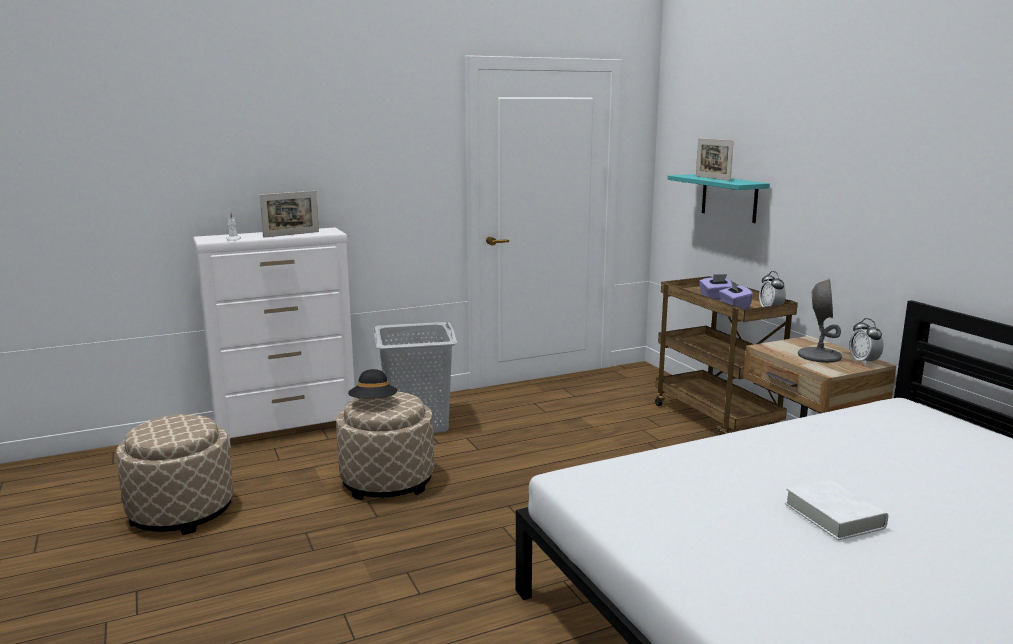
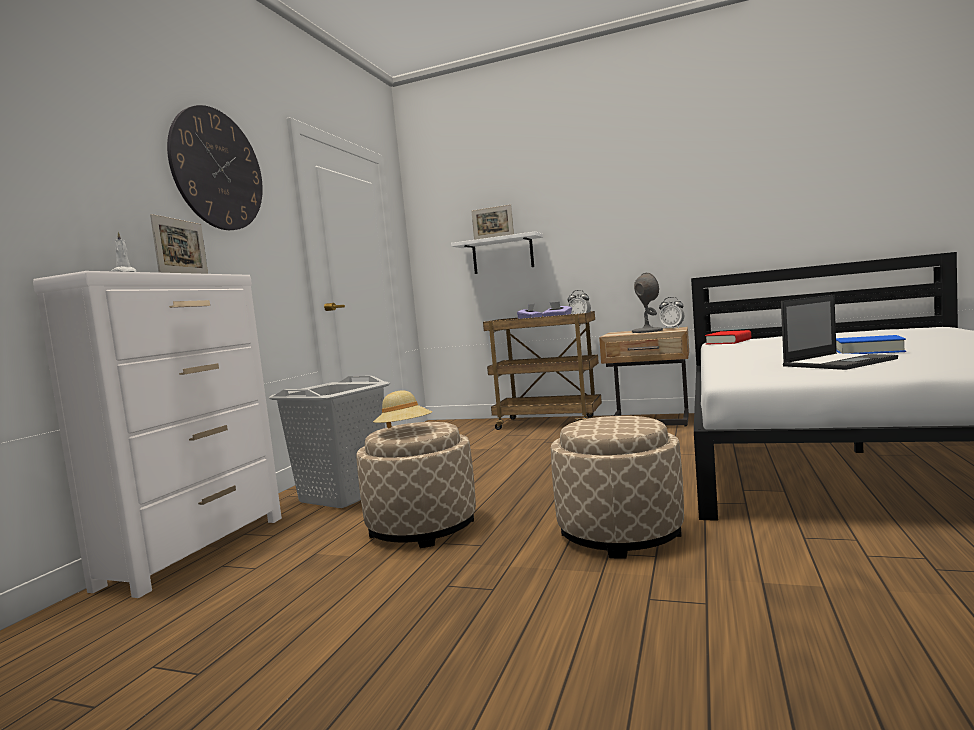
camera: 45 degrees left, 10 degrees down
beige ottoman [116,414,233,535] -> beige ottoman moved to [551,416,684,559]
black hat [348,369,397,399] -> beige hat [373,391,432,429]
turquoise shelf [667,174,770,223] -> white shelf [451,231,543,274]
white book [785,479,888,540] -> blue book [836,335,906,354]
none -> wall clock [167,105,263,230]
none -> red book [705,330,751,344]
none -> laptop [781,295,898,370]

